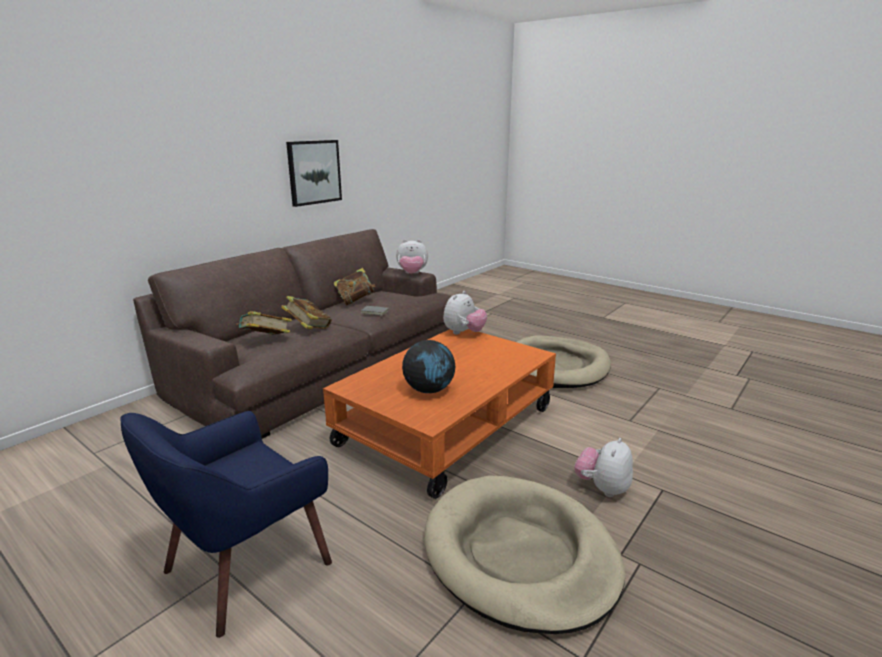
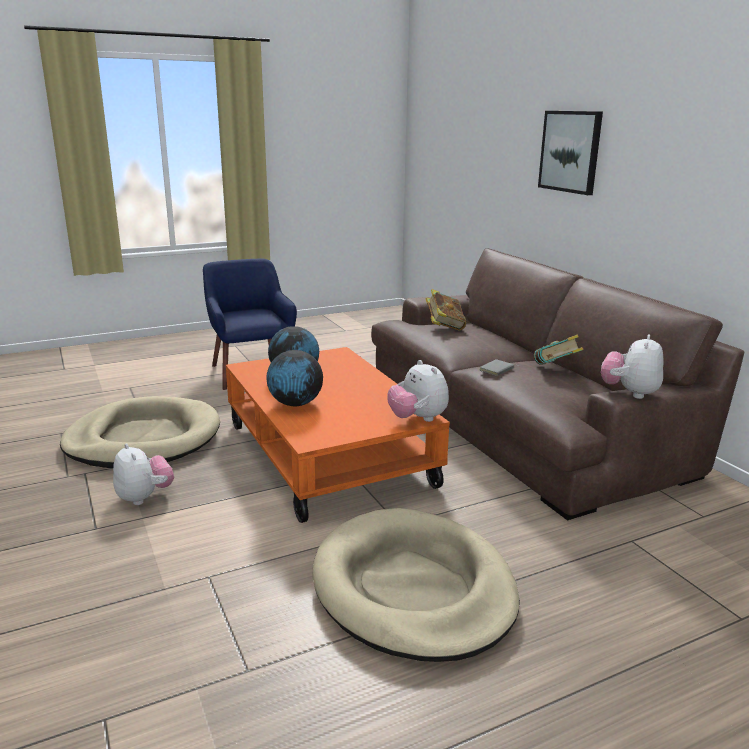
camera: 115 degrees right, 0 degrees up
book [281,296,332,329] -> none
picture [286,140,342,207] -> picture moved to [538,111,603,195]
none -> globe [266,350,323,406]

